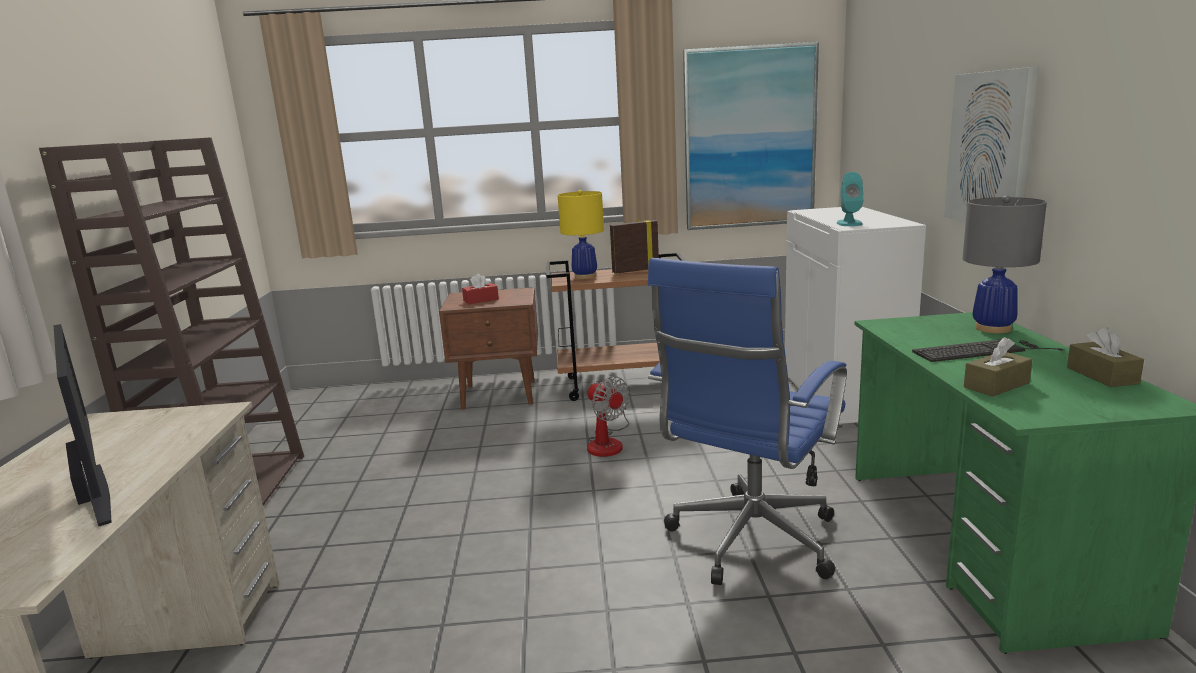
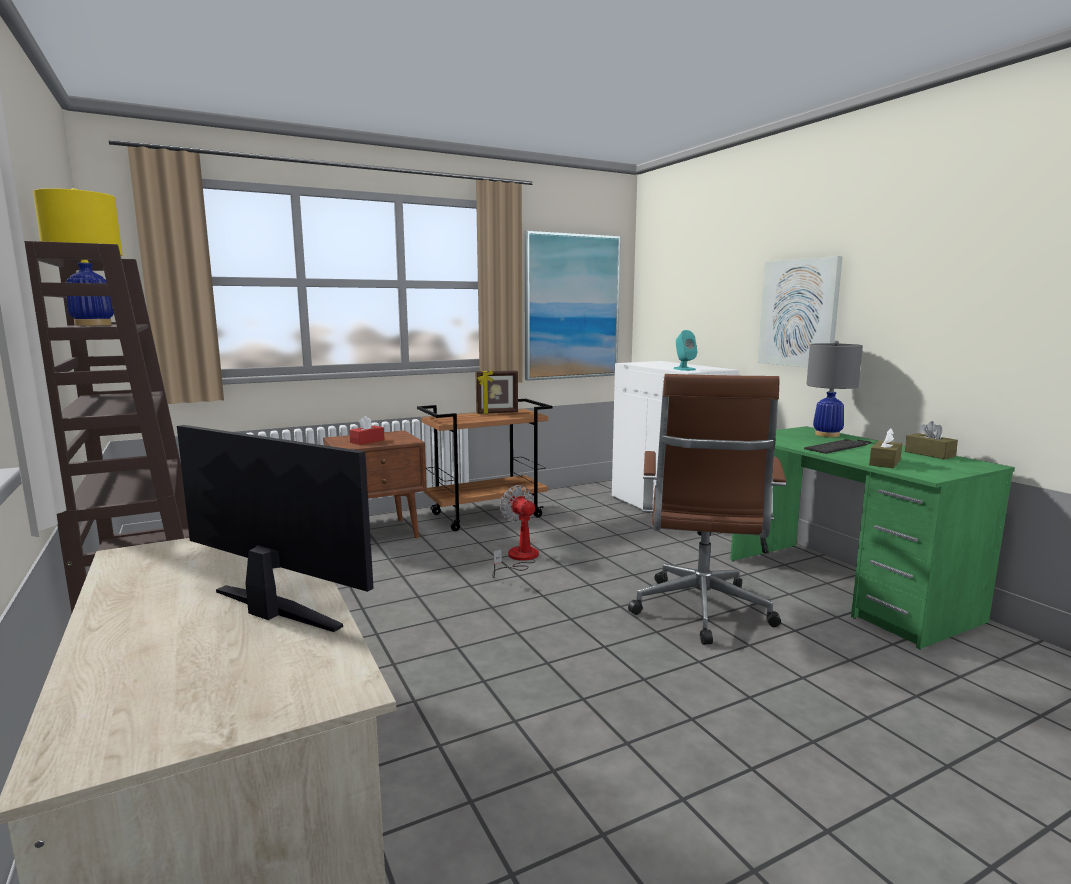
camera: 25 degrees left, 5 degrees down
yellow table lamp [558,190,604,279] -> yellow table lamp moved to [33,188,122,326]
fan [587,376,630,457] -> fan turned 150 degrees counterclockwise [492,485,539,578]
picture frame [610,219,659,274] -> picture frame turned 150 degrees counterclockwise [476,370,518,414]
blue office chair [648,258,847,585] -> brown office chair [628,374,786,645]

